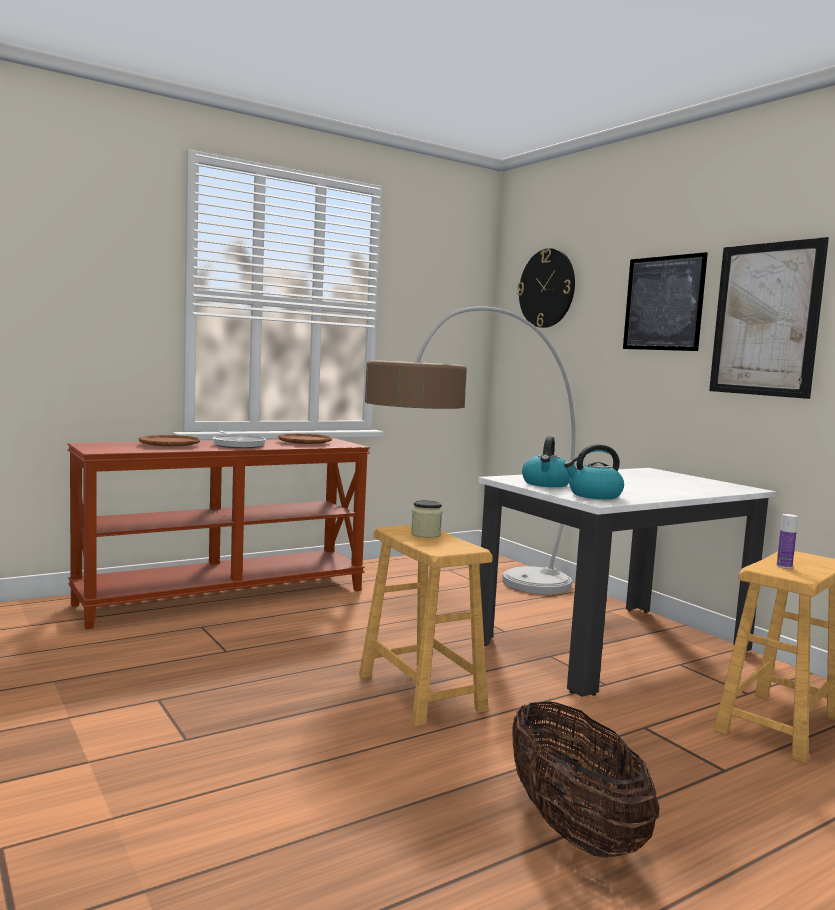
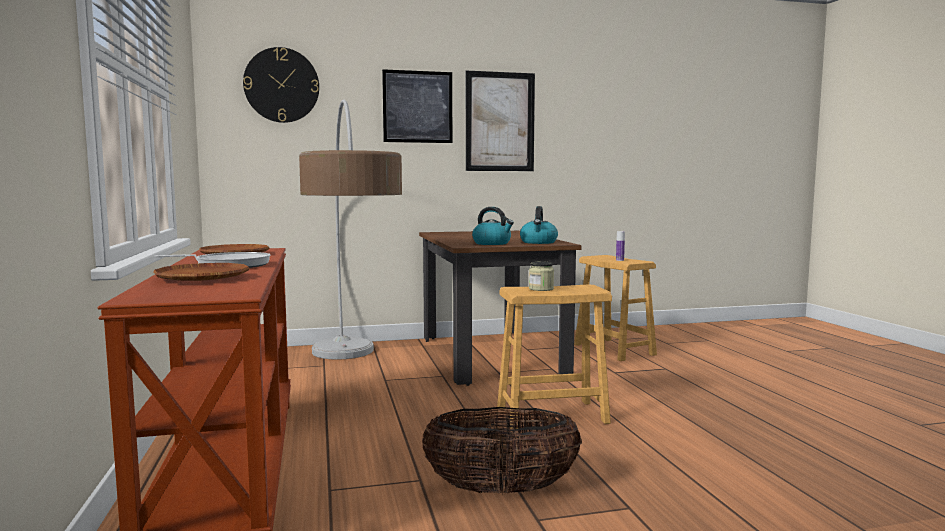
camera: 70 degrees left, 0 degrees up
white dining table [478,468,777,697] -> brown dining table [419,231,581,386]
basket [512,701,660,858] -> basket moved to [422,407,582,494]

